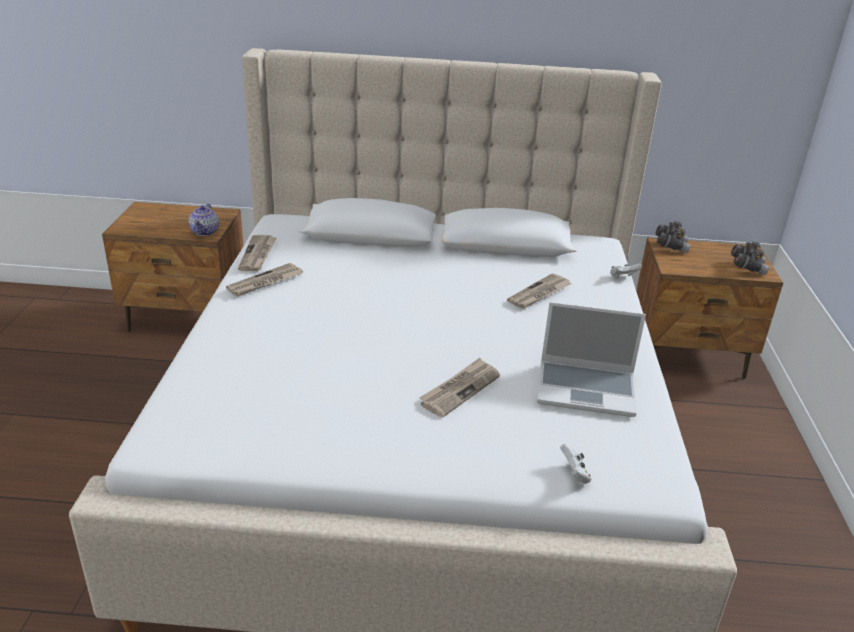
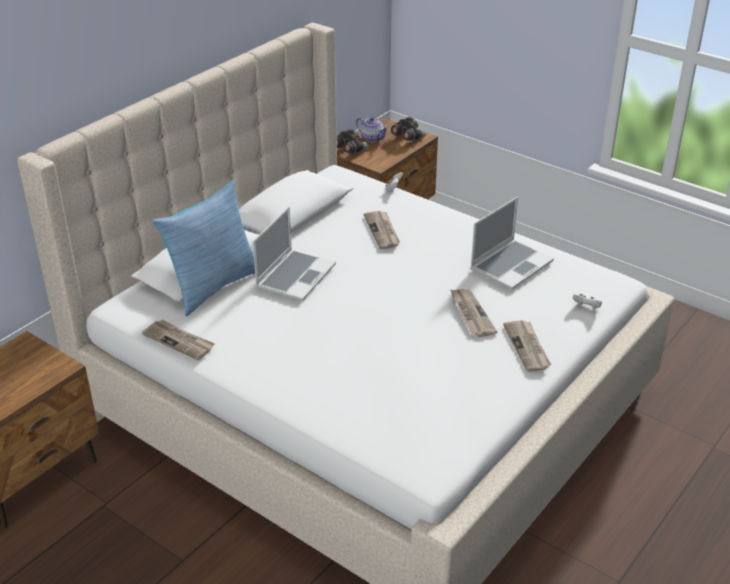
camera: 55 degrees left, 5 degrees up
teapot [189,204,219,236] -> teapot moved to [356,117,389,142]
newspaper [226,263,303,296] -> newspaper moved to [503,320,551,372]
none -> pillow [152,180,255,316]
none -> laptop [253,207,336,301]

